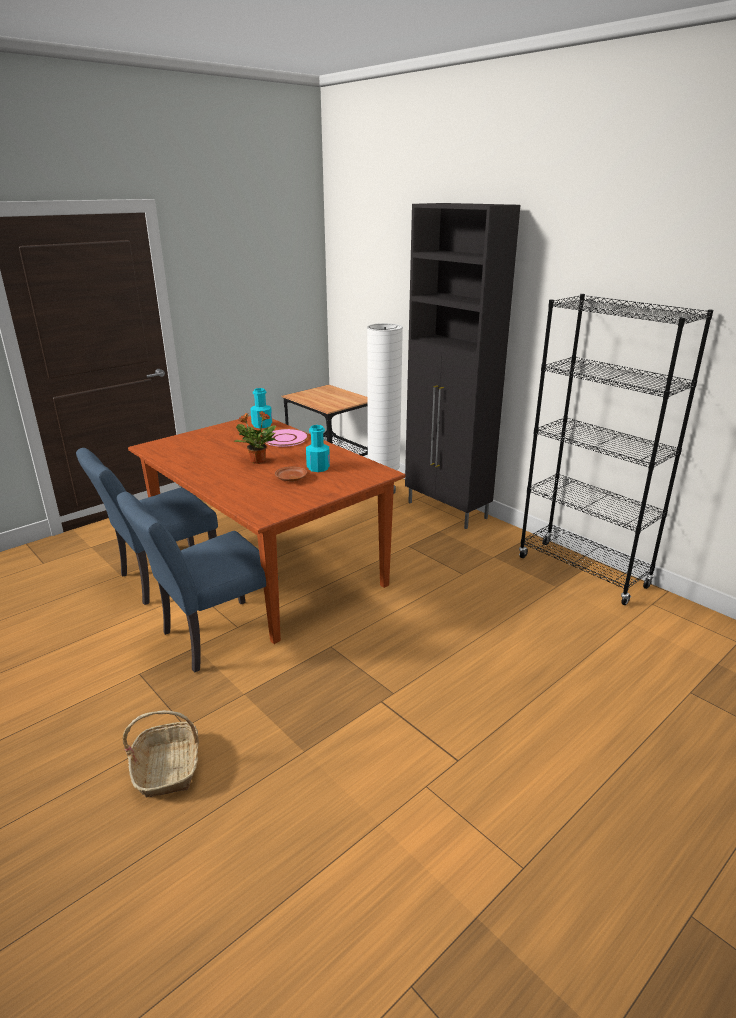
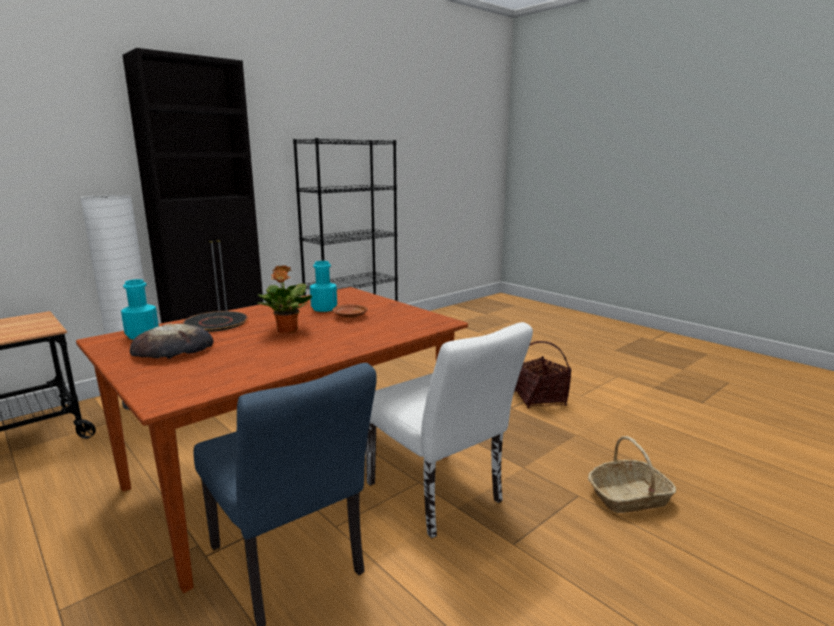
camera: 90 degrees left, 10 degrees down
blue chair [117,492,266,672] -> white chair [366,322,533,538]
pink plate [262,429,308,447] -> black plate [182,311,248,332]
none -> bread [130,324,214,359]
none -> basket [514,341,572,408]

